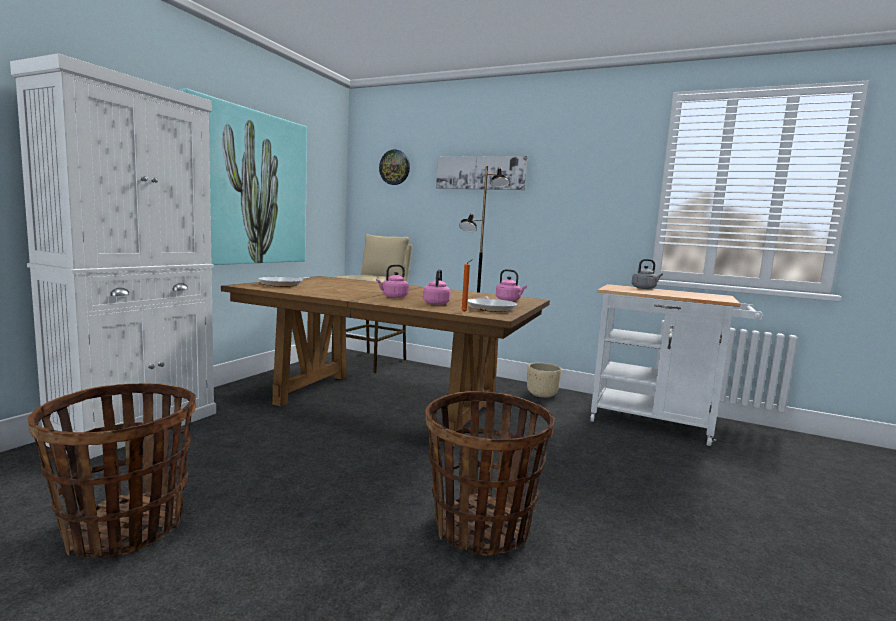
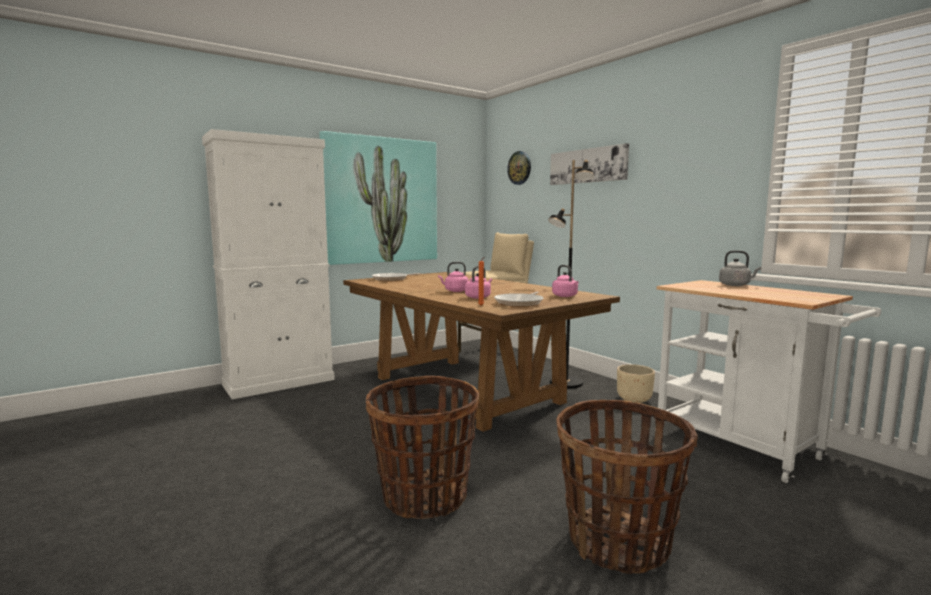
camera: 30 degrees right, 0 degrees up
basket [28,383,196,558] -> basket moved to [557,400,698,574]

